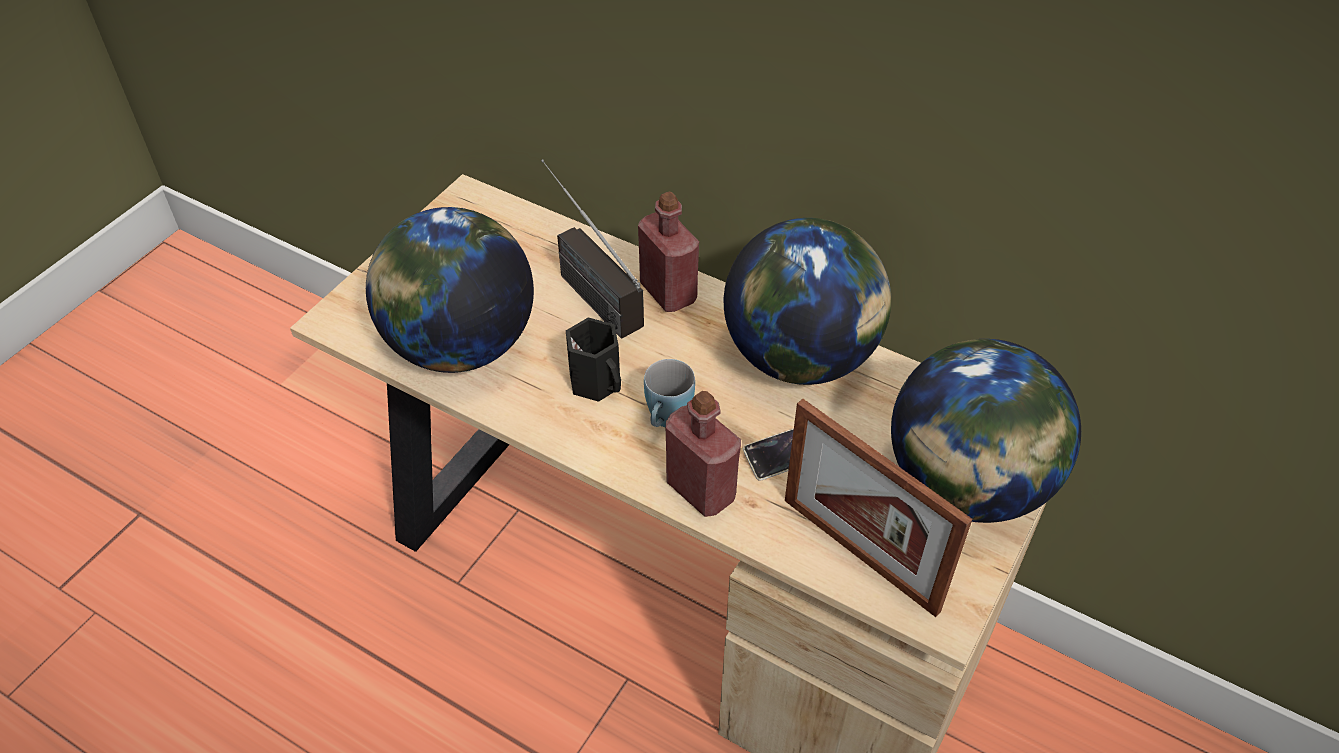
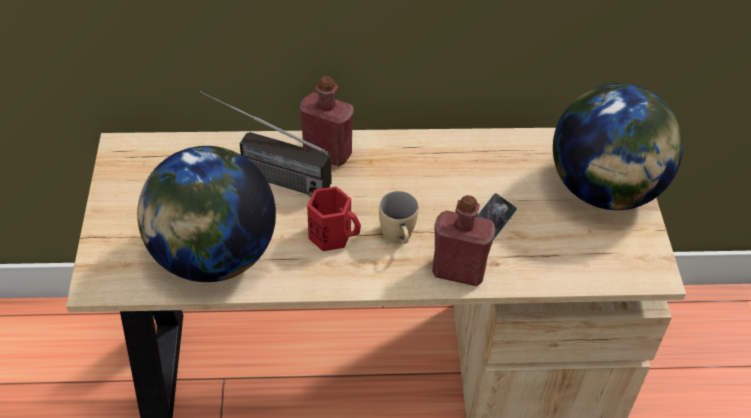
camera: 35 degrees left, 0 degrees up
black mug [566,317,621,402] -> red mug [307,186,361,251]
blue mug [644,359,695,427] -> beige mug [379,191,418,244]
globe [724,218,891,385] -> none
picture frame [785,399,972,617] -> none

